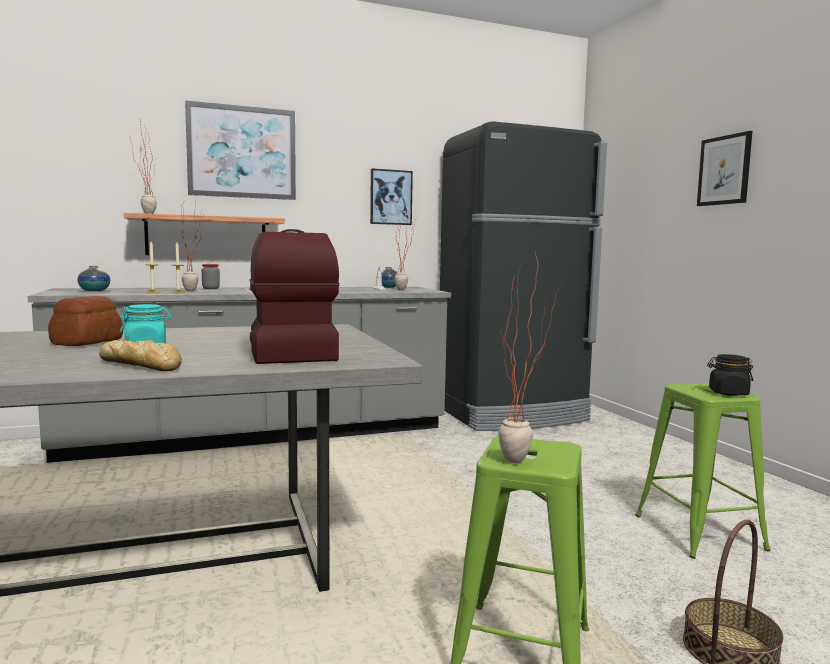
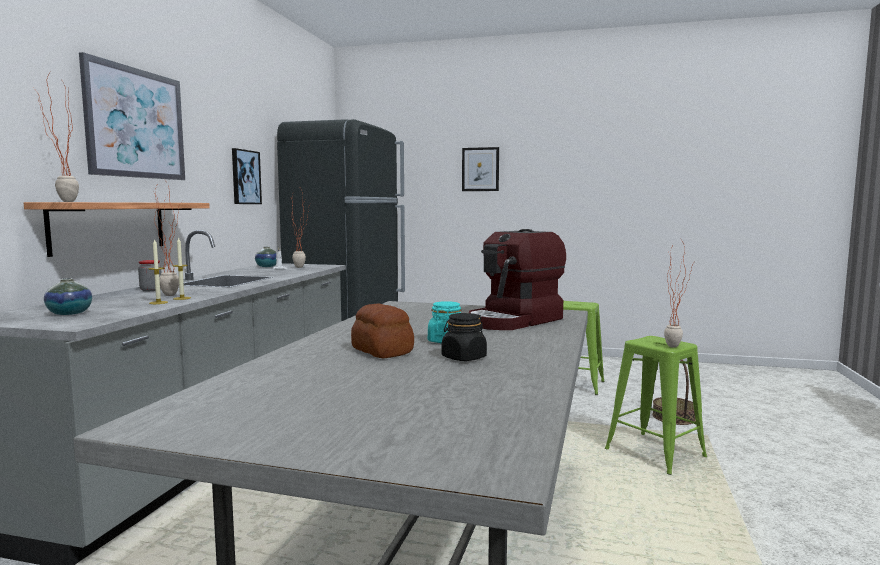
camera: 55 degrees left, 0 degrees up
bread [99,340,182,371] -> none
coffee machine [249,229,340,364] -> coffee machine turned 60 degrees counterclockwise [469,229,566,330]
black jar [707,354,753,396] -> black jar moved to [442,313,487,361]

